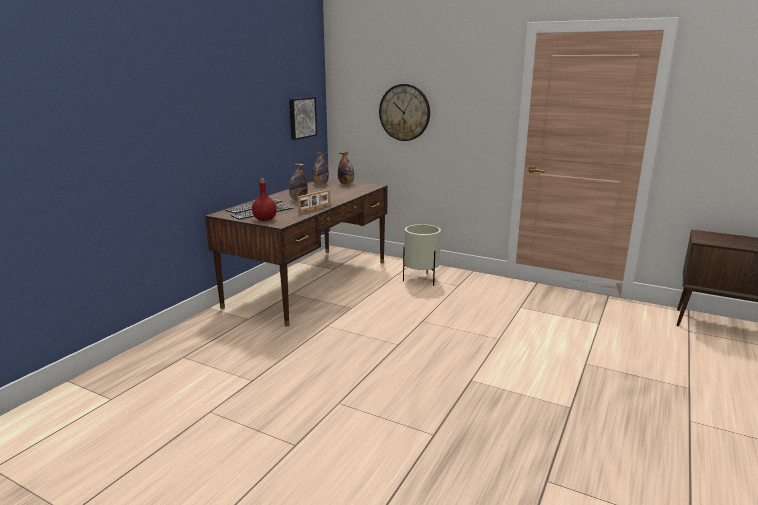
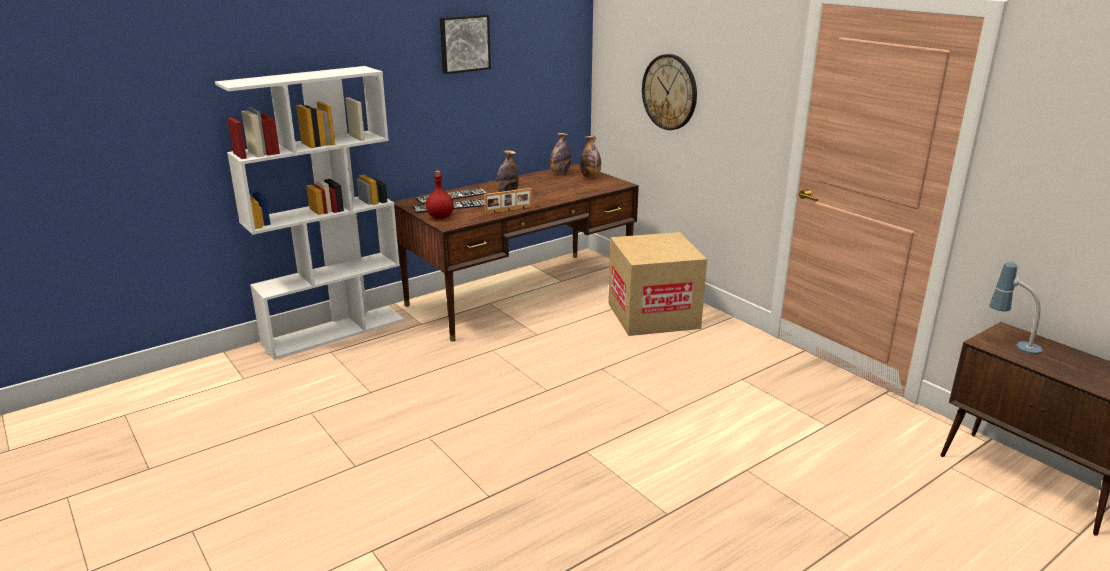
camera: 25 degrees right, 5 degrees up
picture [289,97,317,140] -> picture moved to [440,14,491,74]
beige planter [403,224,441,286] -> cardboard box [608,232,707,336]
none -> white bookcase [215,66,405,360]
none -> table lamp [989,261,1043,355]

